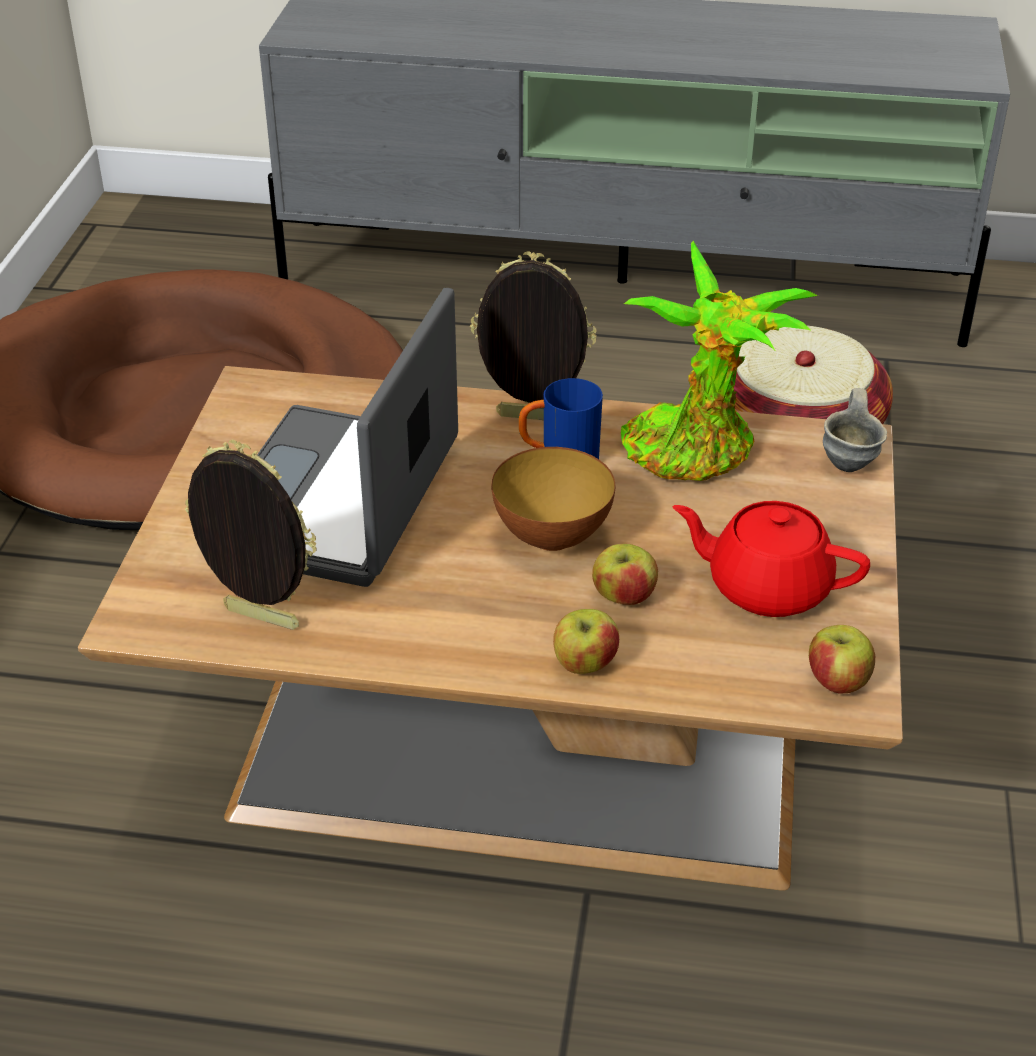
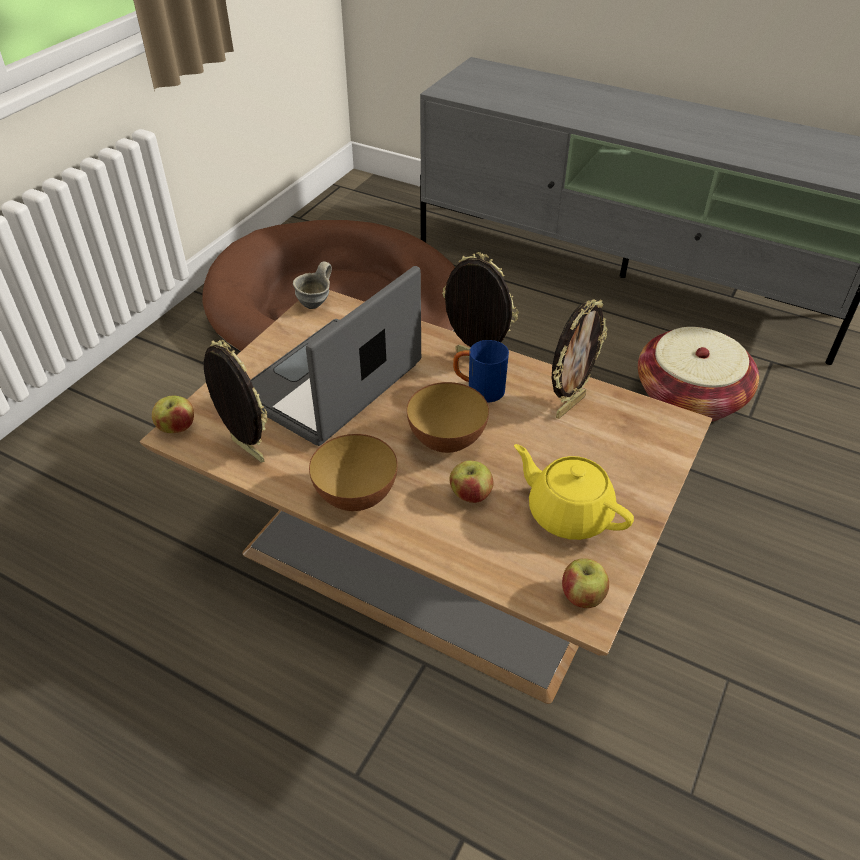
camera: 20 degrees right, 5 degrees up
apple [553,609,619,674] -> apple moved to [152,396,194,433]
potted plant [621,241,818,481] -> picture frame [552,299,607,419]
red teapot [672,501,870,617] -> yellow teapot [514,444,634,540]
grey mug [823,388,887,472] -> grey mug moved to [293,262,332,309]
none -> bowl [309,434,397,511]

